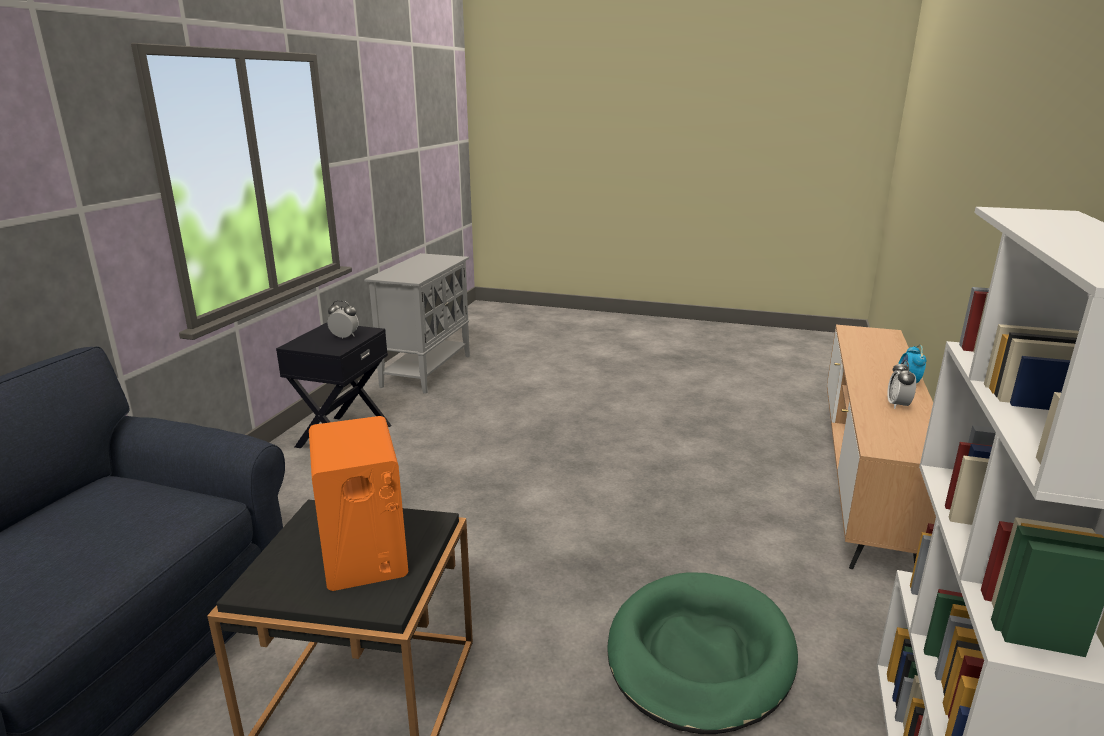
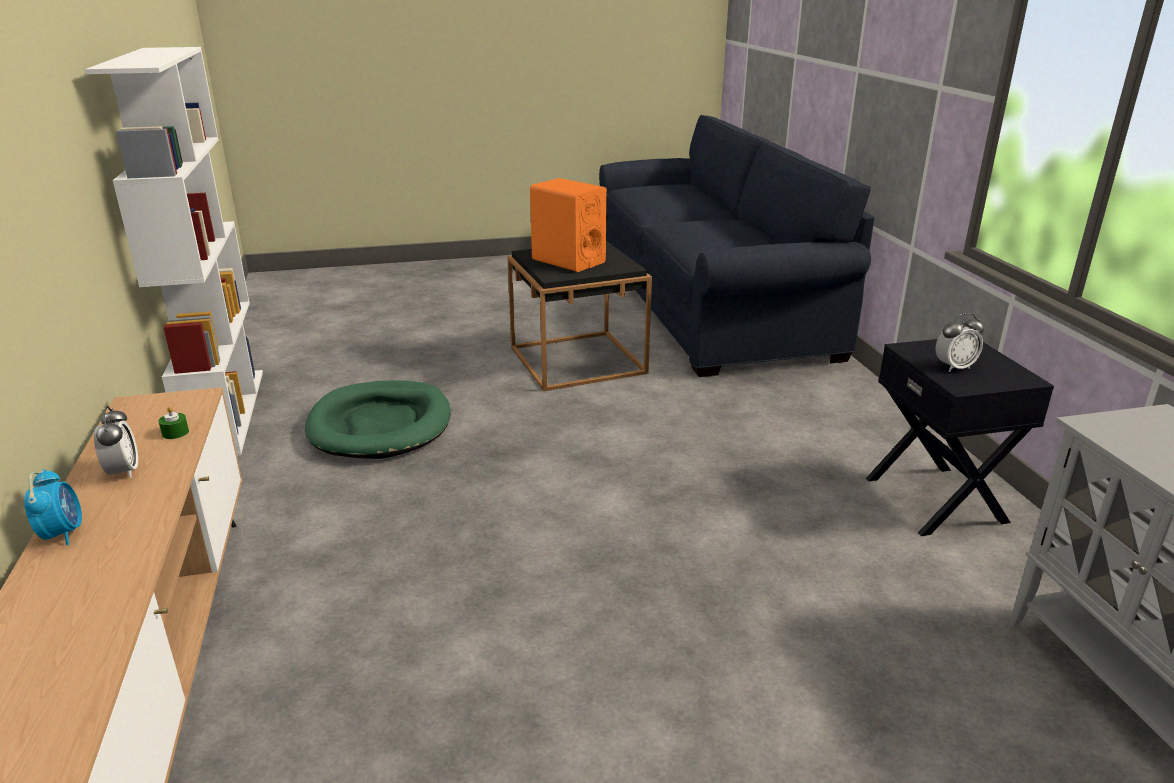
camera: 150 degrees right, 5 degrees up
none -> green candle [158,407,189,439]

